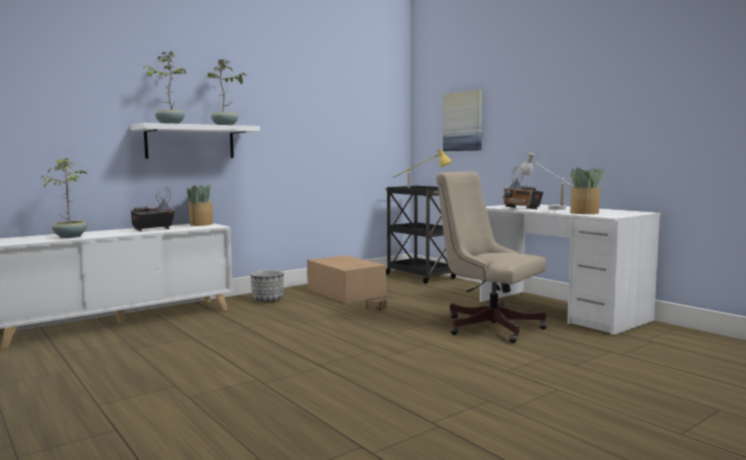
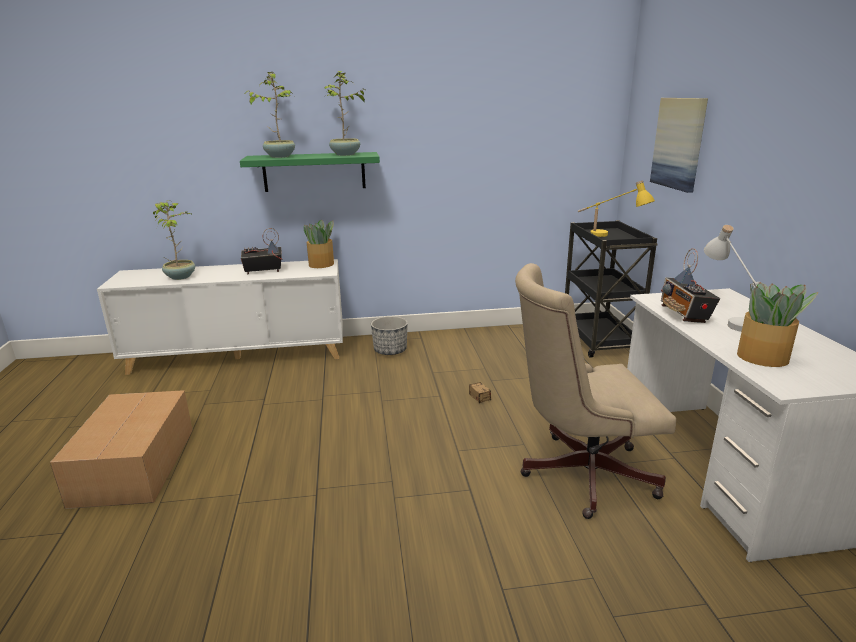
camera: 30 degrees right, 15 degrees up
white shelf [130,123,260,159] -> green shelf [240,152,380,192]
cardboard box [307,255,386,303] -> cardboard box moved to [50,390,193,509]
beige office chair [436,171,547,343] -> beige office chair turned 75 degrees counterclockwise [515,263,676,519]

